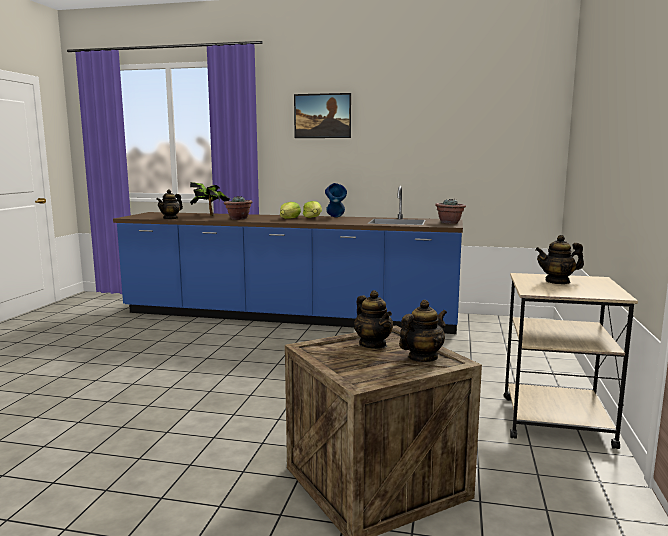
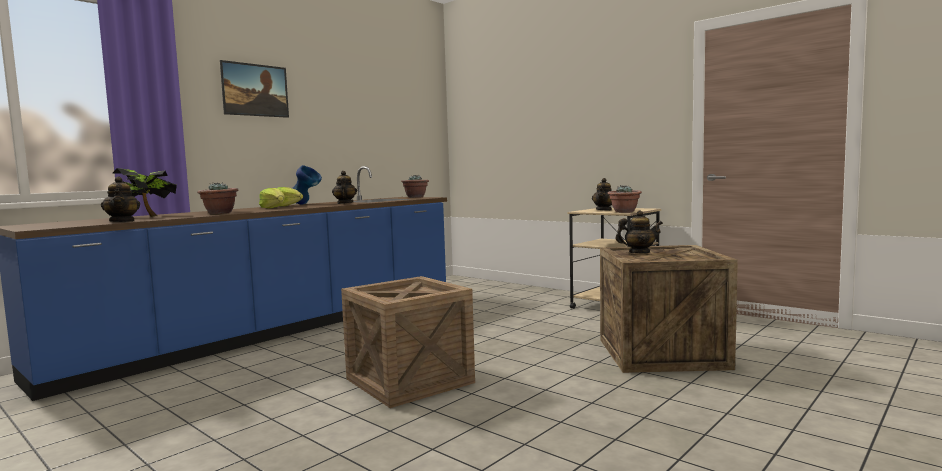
camera: 60 degrees left, 5 degrees down
teapot [399,300,447,362] -> teapot moved to [332,171,357,204]
none -> crate [341,276,475,408]
none -> potted plant [608,185,642,213]

